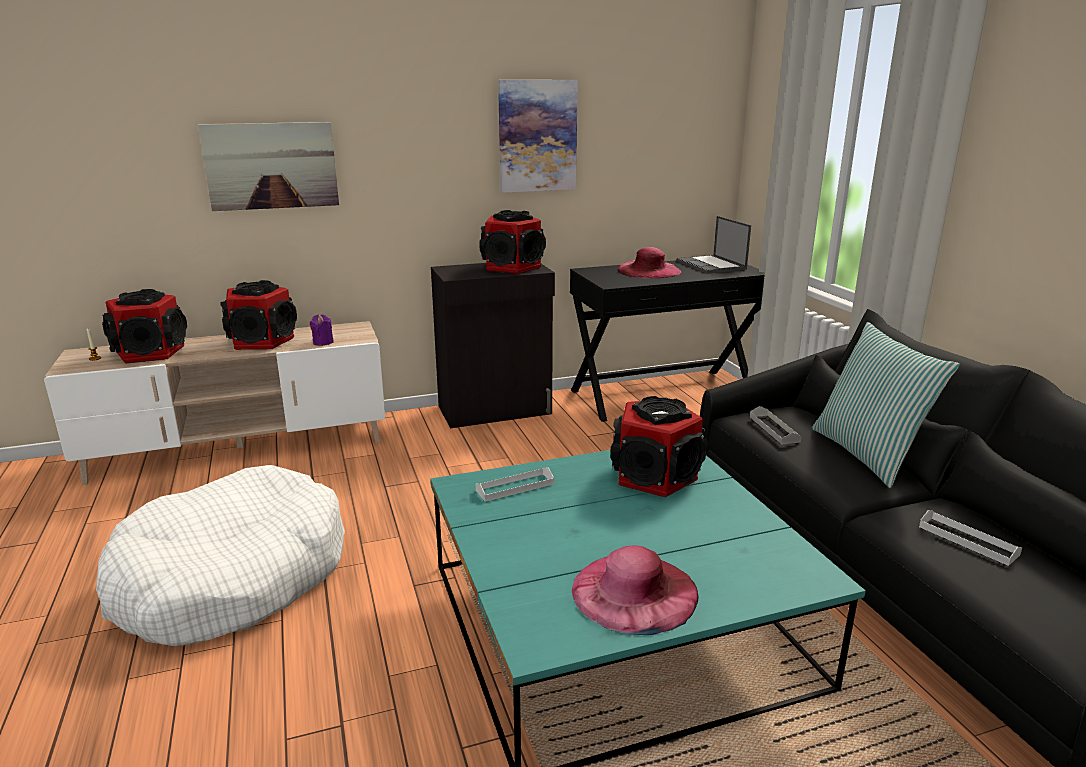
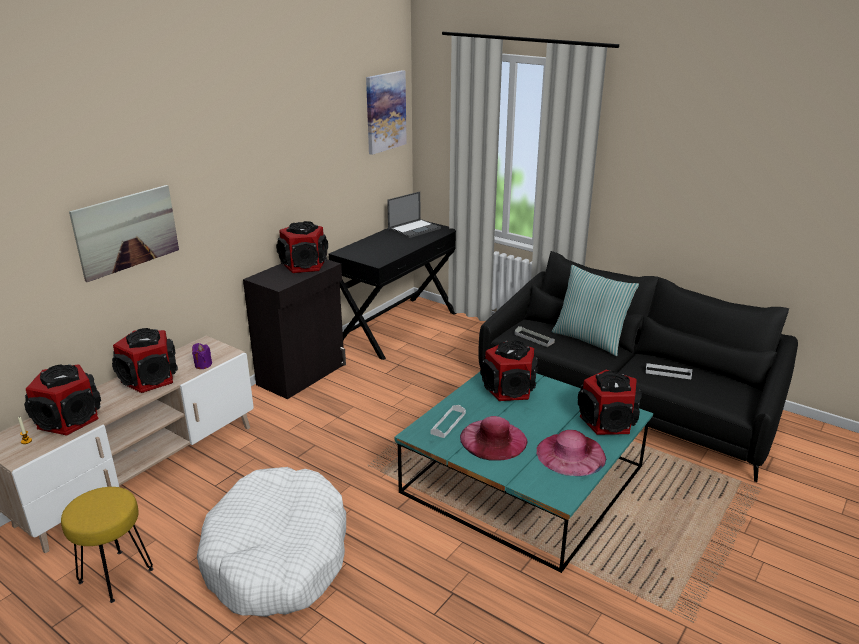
camera: 35 degrees left, 5 degrees up
picture [498,80,578,193] -> picture moved to [366,70,407,155]
pink hat [617,247,681,278] -> pink hat moved to [460,416,527,461]
laptop [676,216,751,274] -> laptop turned 75 degrees counterclockwise [387,192,441,238]
none -> yellow stool [61,487,153,603]
none -> speaker [578,370,642,435]

